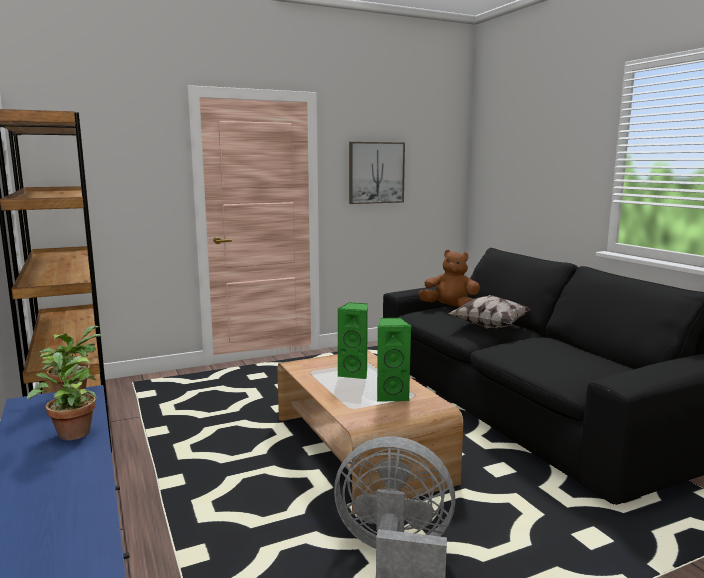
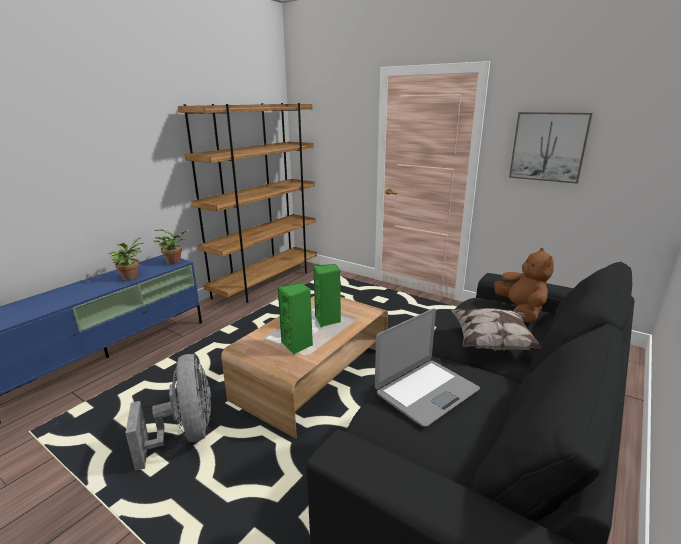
camera: 60 degrees right, 10 degrees up
none -> laptop [375,308,480,427]

